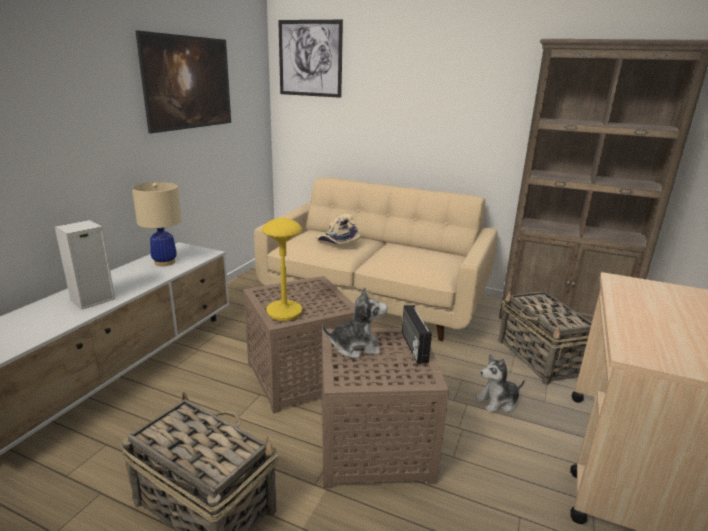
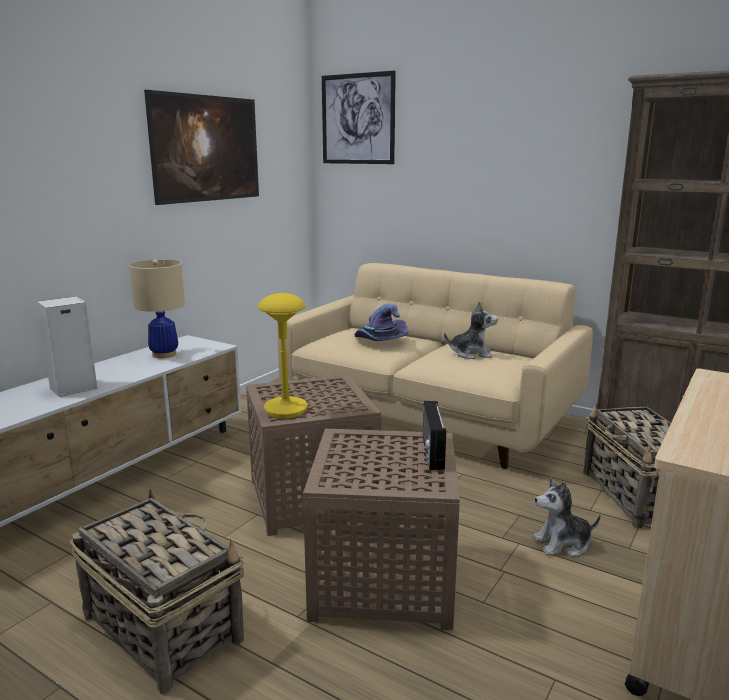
camera: 10 degrees right, 5 degrees down
beige hat [316,214,360,244] -> purple hat [354,303,408,341]
plush toy [322,287,388,359] -> plush toy moved to [444,301,498,359]

